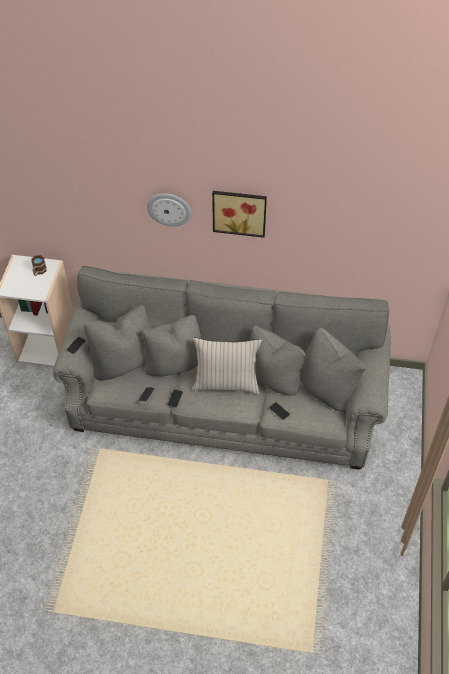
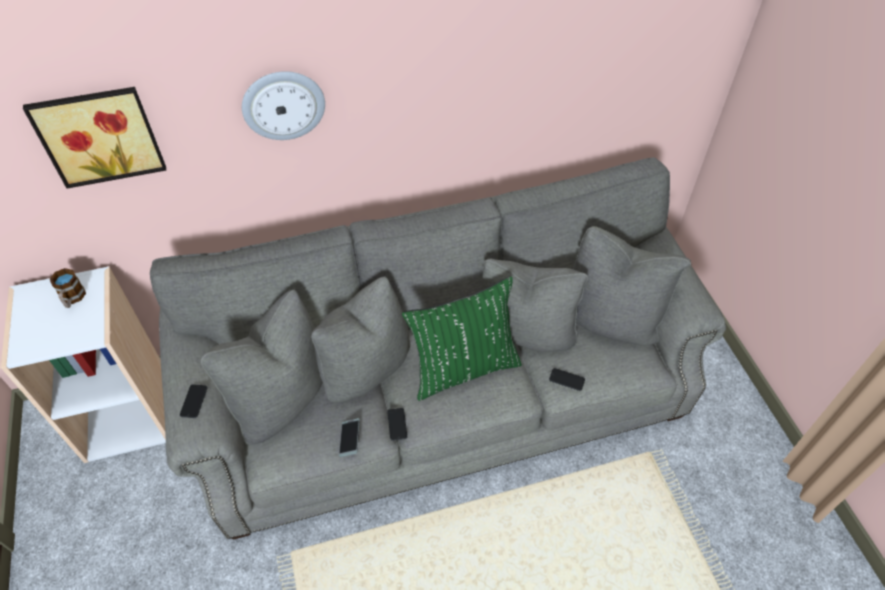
camera: 25 degrees left, 0 degrees up
beige pillow [192,337,261,394] -> green pillow [402,276,522,401]
picture [212,191,267,238] -> picture moved to [23,87,166,189]

